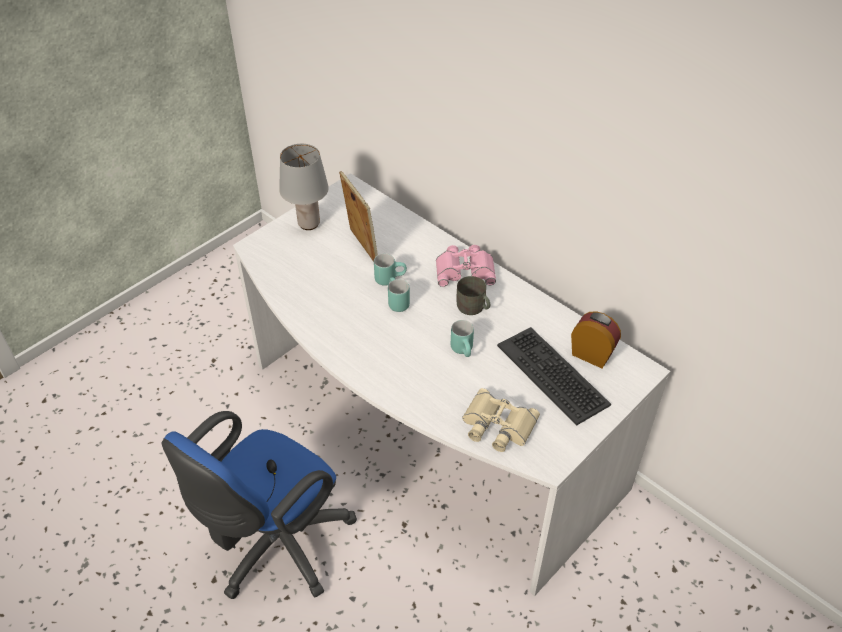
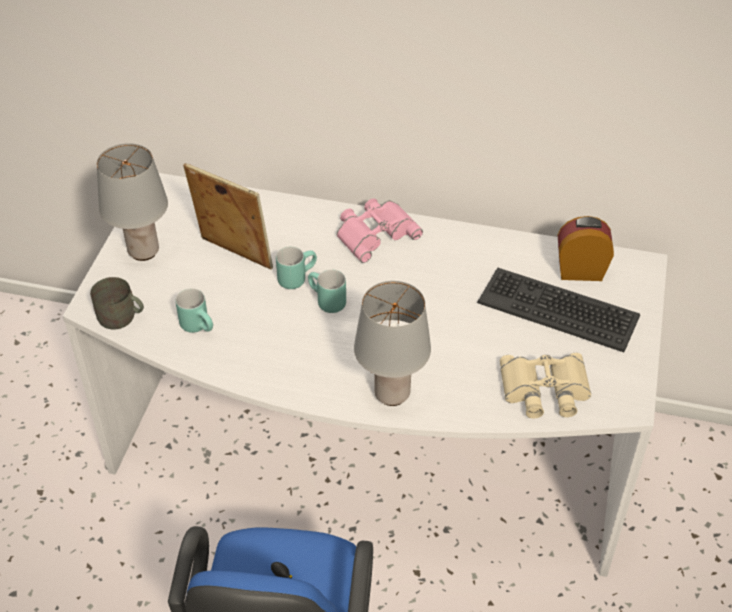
camera: 30 degrees left, 0 degrees up
turquoise mug [451,320,474,357] -> turquoise mug moved to [176,288,213,333]
grey mug [457,276,490,315] -> grey mug moved to [90,277,144,329]
none -> grey table lamp [354,281,431,406]

